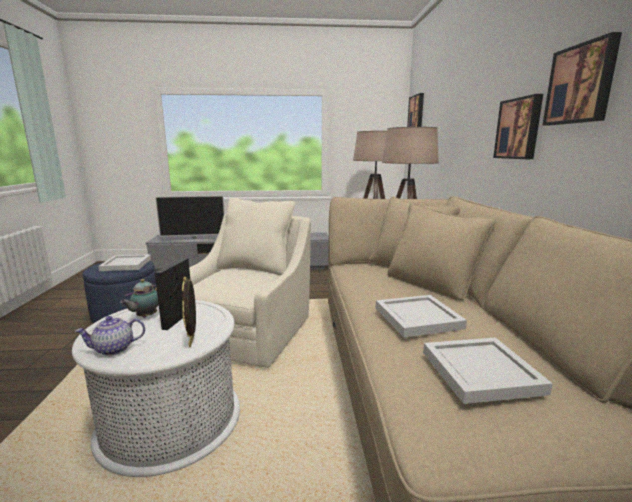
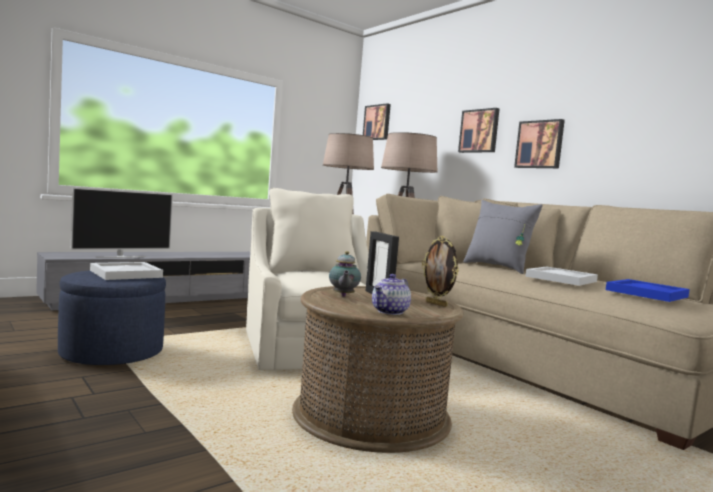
camera: 35 degrees left, 10 degrees down
white coffee table [72,300,240,477] -> brown coffee table [292,286,463,453]
white tray [423,337,553,404] -> blue tray [606,279,690,302]
picture [543,32,622,125] -> picture moved to [458,108,499,153]
none -> grey pillow [463,200,543,274]

